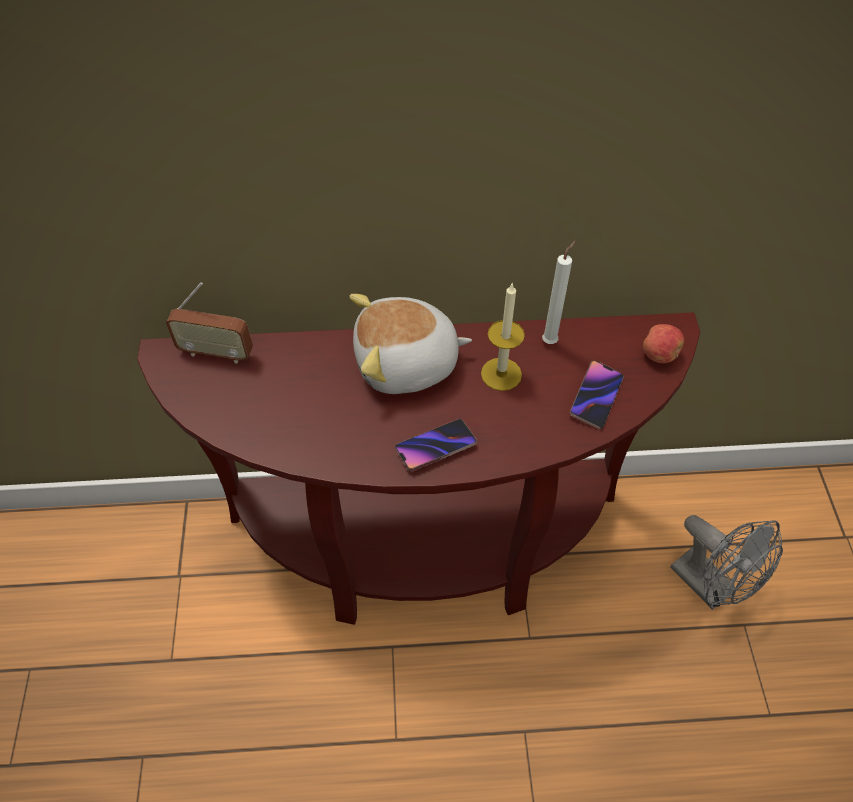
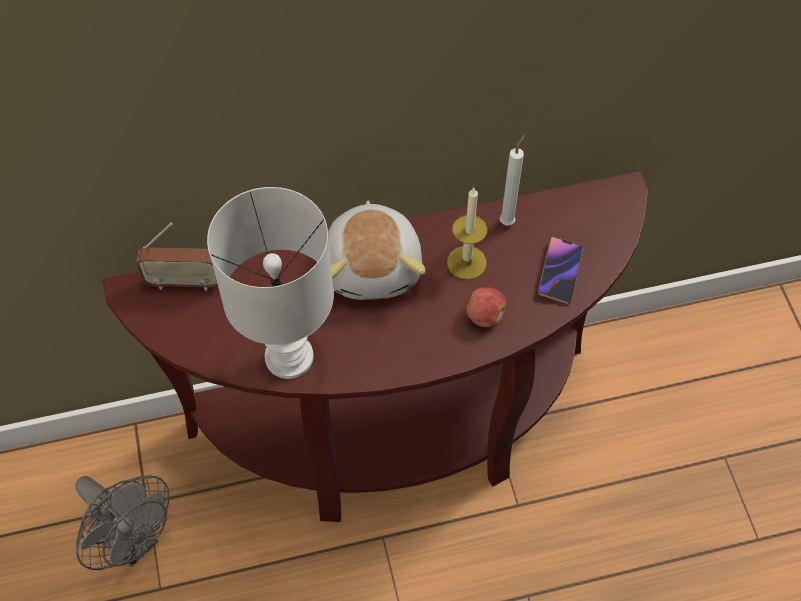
camera: 10 degrees left, 5 degrees up
plush toy [349,294,472,394] -> plush toy turned 75 degrees counterclockwise [328,201,425,300]
phone [395,419,477,471] -> none
apple [643,324,684,363] -> apple moved to [467,287,506,327]
grey fan [670,515,783,610] -> grey fan moved to [75,475,170,570]
none -> white table lamp [207,187,334,379]

